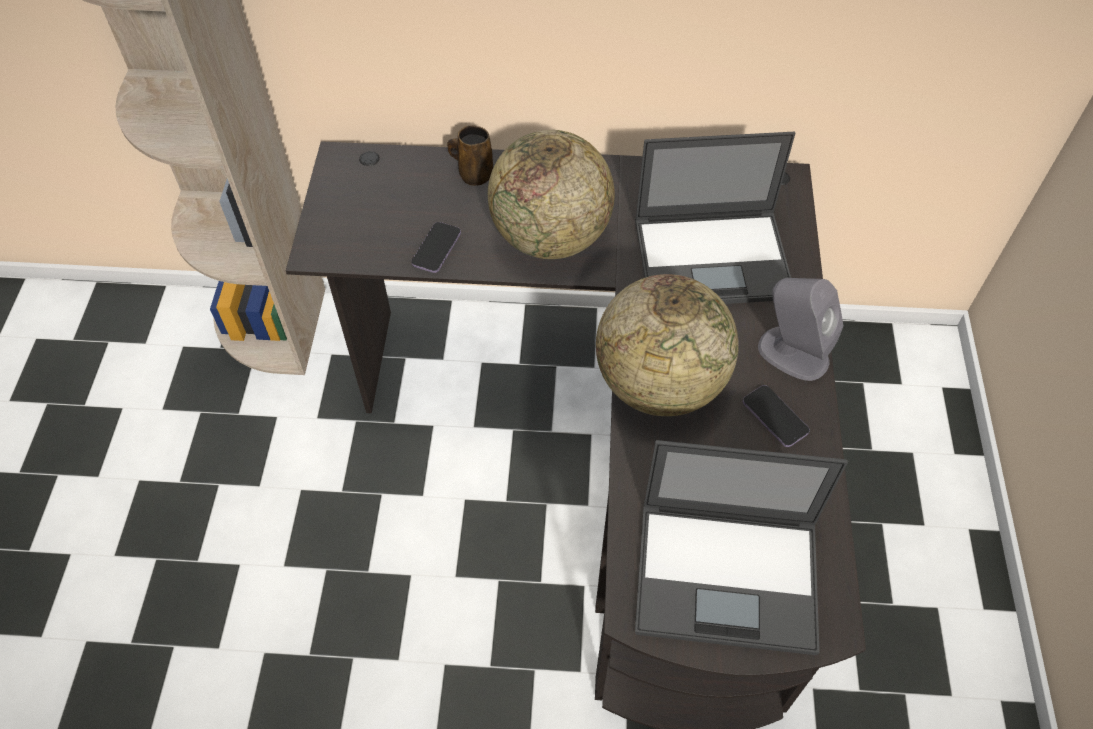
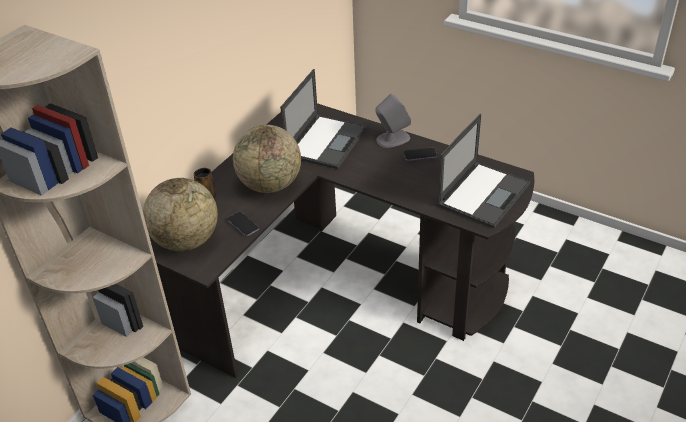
camera: 60 degrees left, 15 degrees down
globe [596,274,739,416] -> globe moved to [143,178,218,251]

